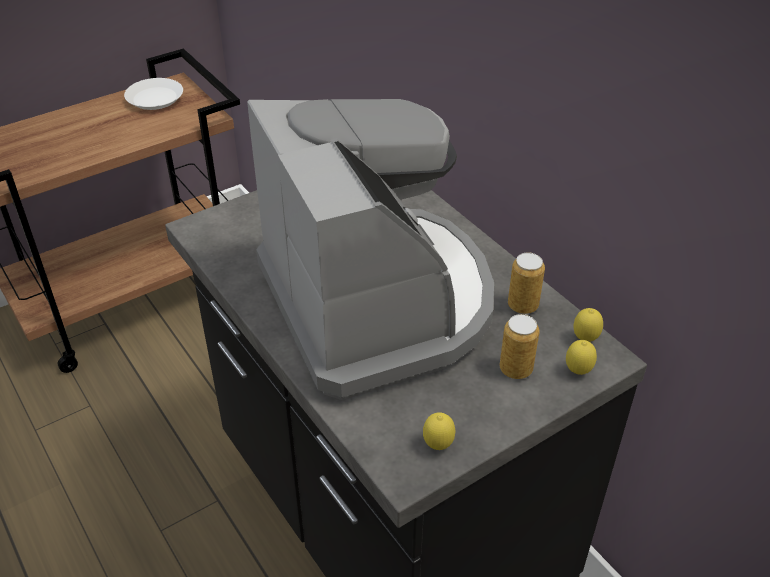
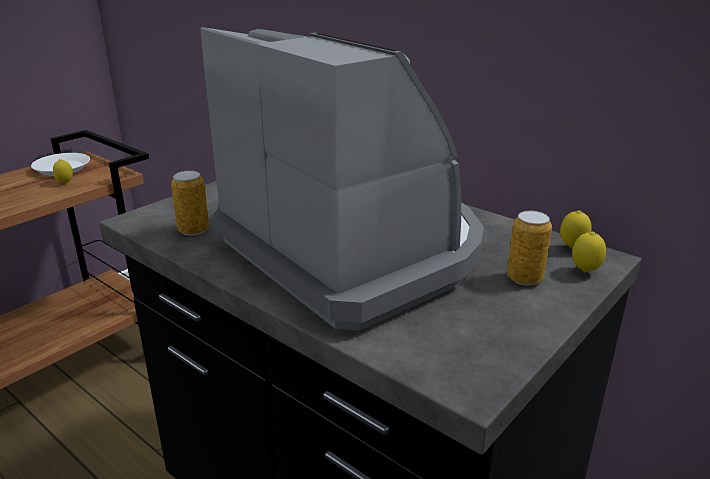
camera: 15 degrees left, 15 degrees down
lemon [423,412,455,450] -> lemon moved to [53,159,73,184]
can [508,253,545,314] -> can moved to [171,171,209,236]

